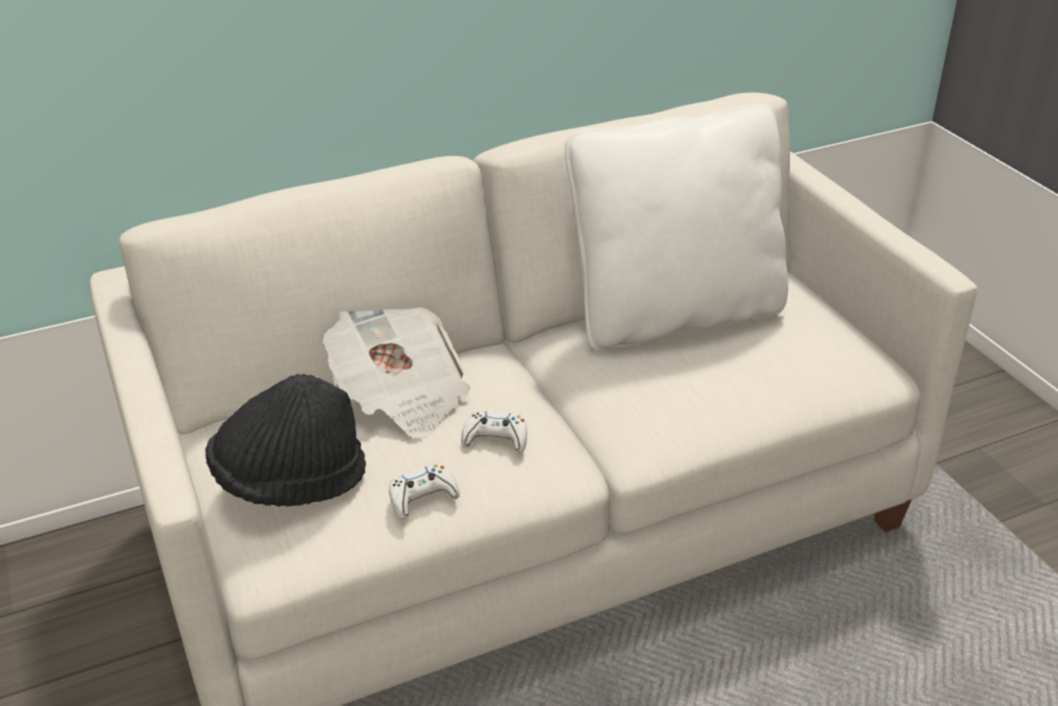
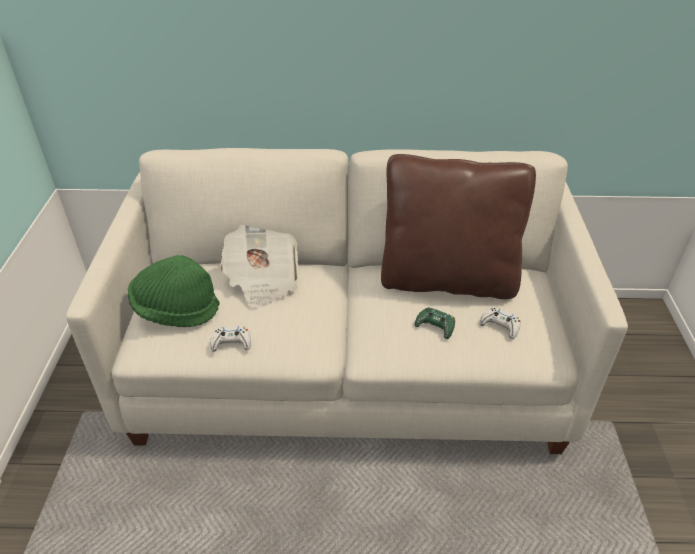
camera: 25 degrees right, 5 degrees up
black hat [205,374,366,507] -> green hat [128,255,220,327]
white game controller [461,411,527,453] -> white game controller moved to [479,307,521,339]
white pillow [565,104,788,351] -> brown pillow [381,154,536,299]
none -> green game controller [415,308,455,339]

